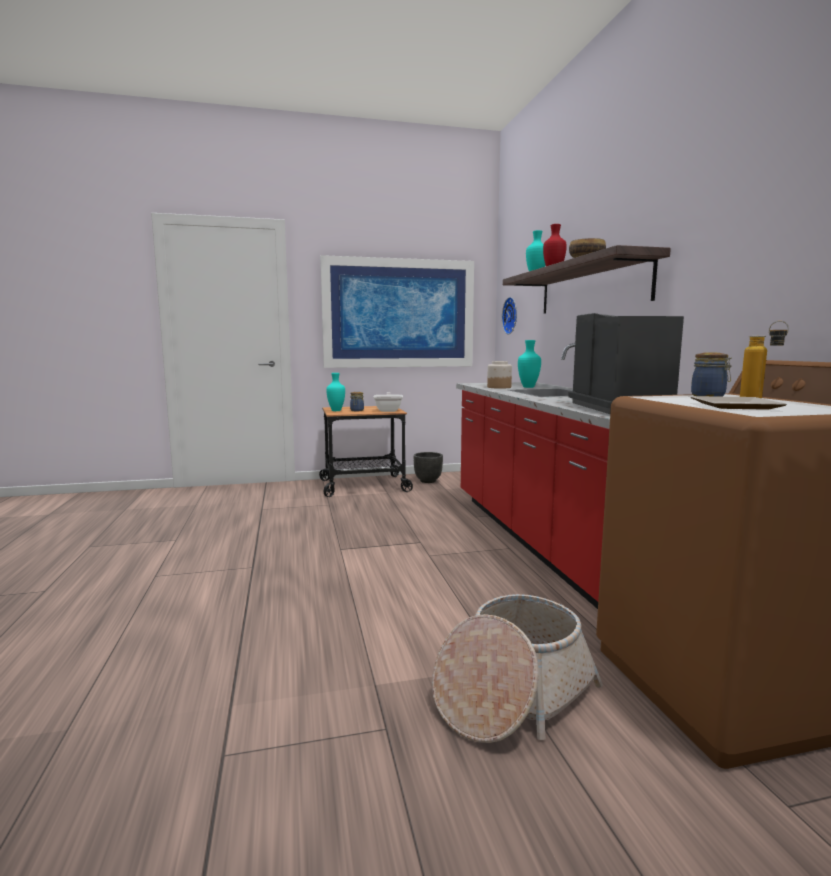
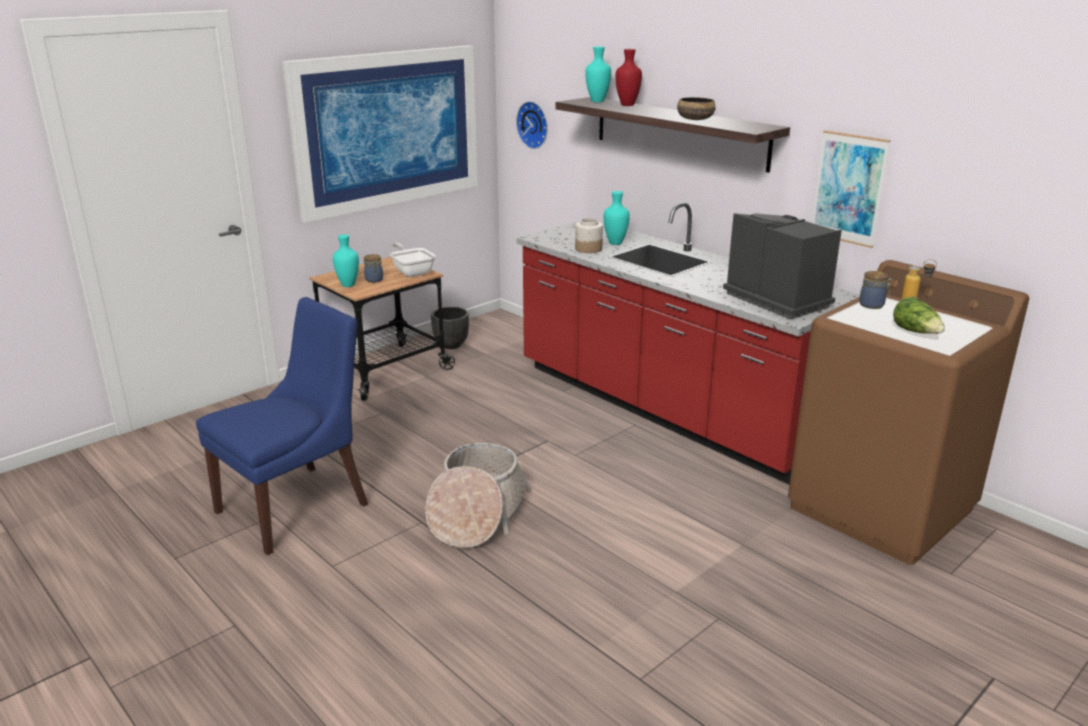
camera: 30 degrees left, 15 degrees up
basket [432,594,603,743] -> basket moved to [425,443,532,548]
plate [691,396,787,410] -> lettuce [893,297,945,334]
none -> blue chair [196,297,368,555]
none -> picture [812,130,890,248]

